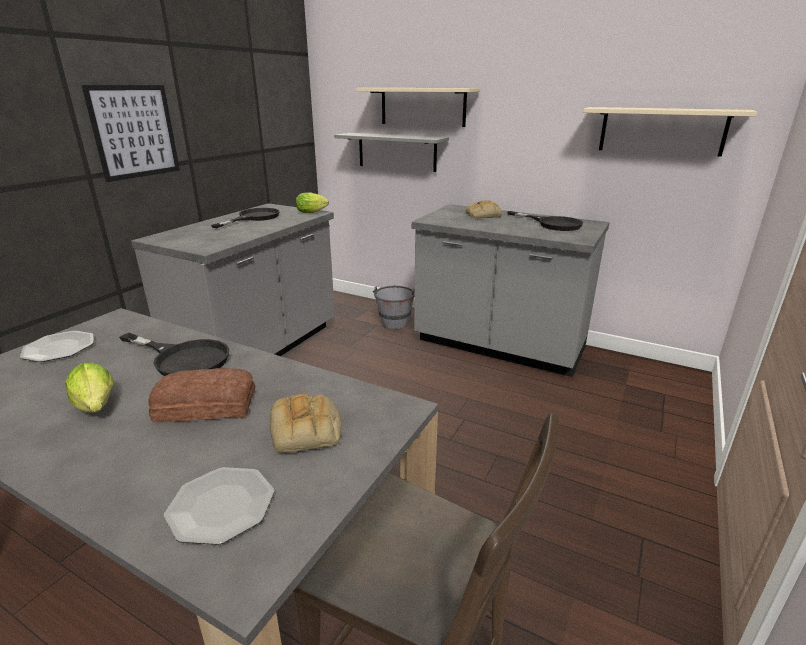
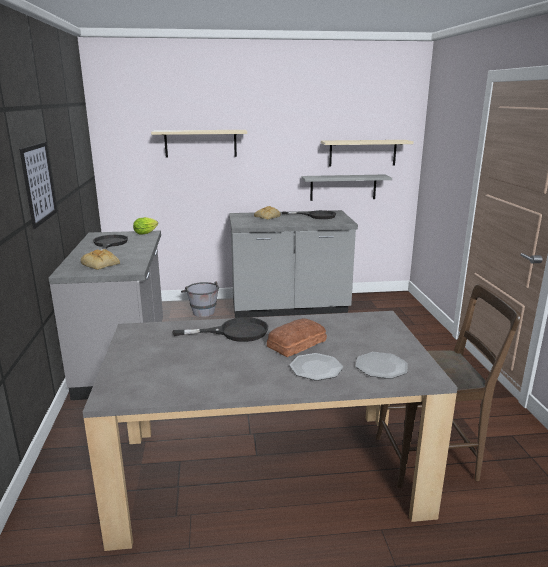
camera: 35 degrees left, 5 degrees down
plate [20,331,94,362] -> plate moved to [290,353,343,381]
lettuce [65,362,113,413] -> none
bread [270,394,342,453] -> bread moved to [81,249,120,270]
grey shelf [334,133,449,172] -> grey shelf moved to [302,175,392,201]

